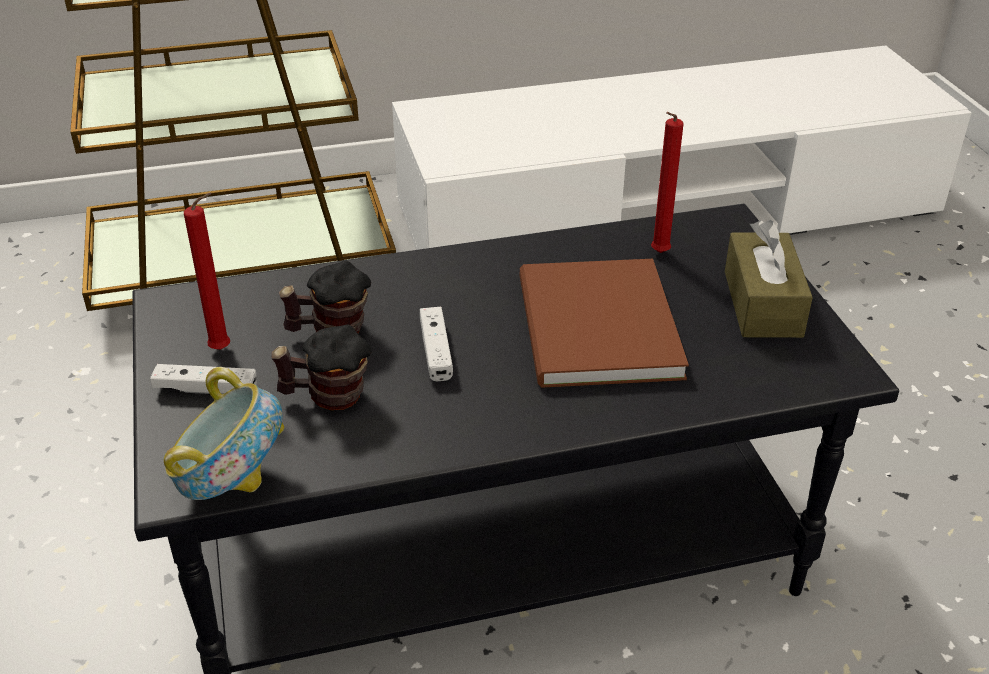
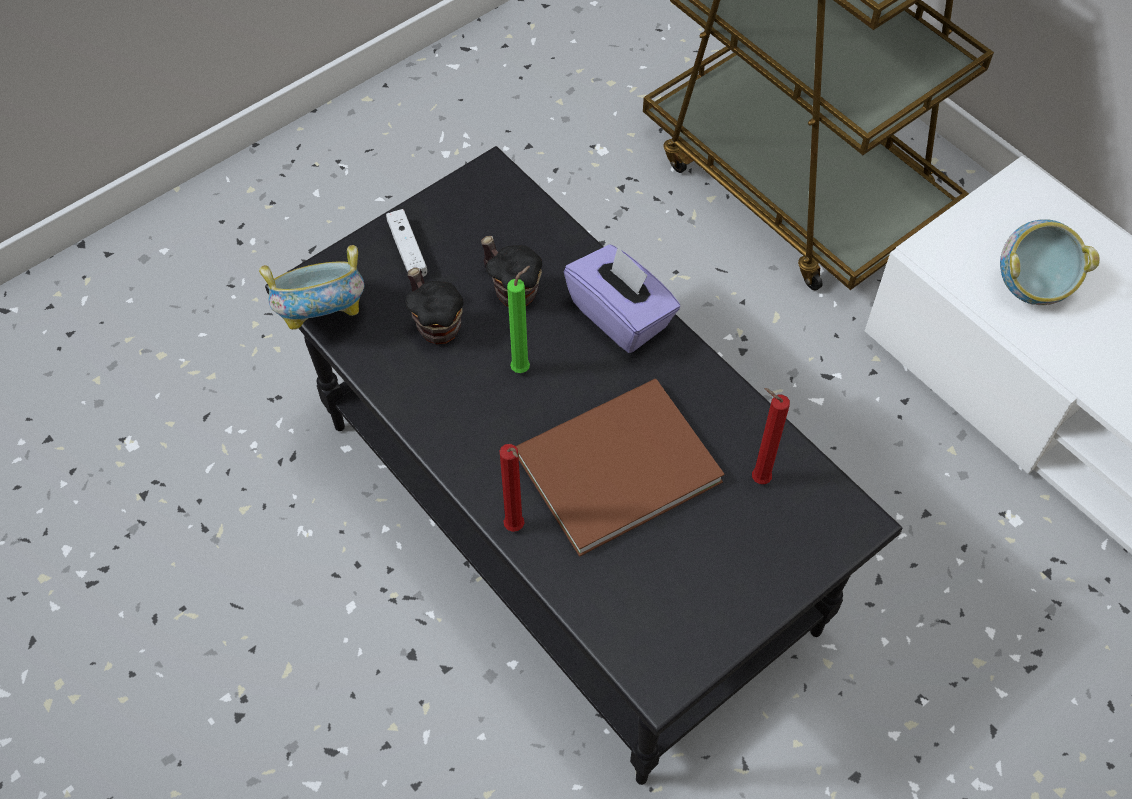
camera: 65 degrees right, 20 degrees up
red candle [184,193,230,350] -> red candle moved to [500,444,524,532]
white game controller [420,307,453,381] -> green candle [507,266,530,373]
brown tissue box [725,220,813,338] -> none
none -> purple tissue box [564,244,681,353]
none -> bowl [1000,219,1100,305]

